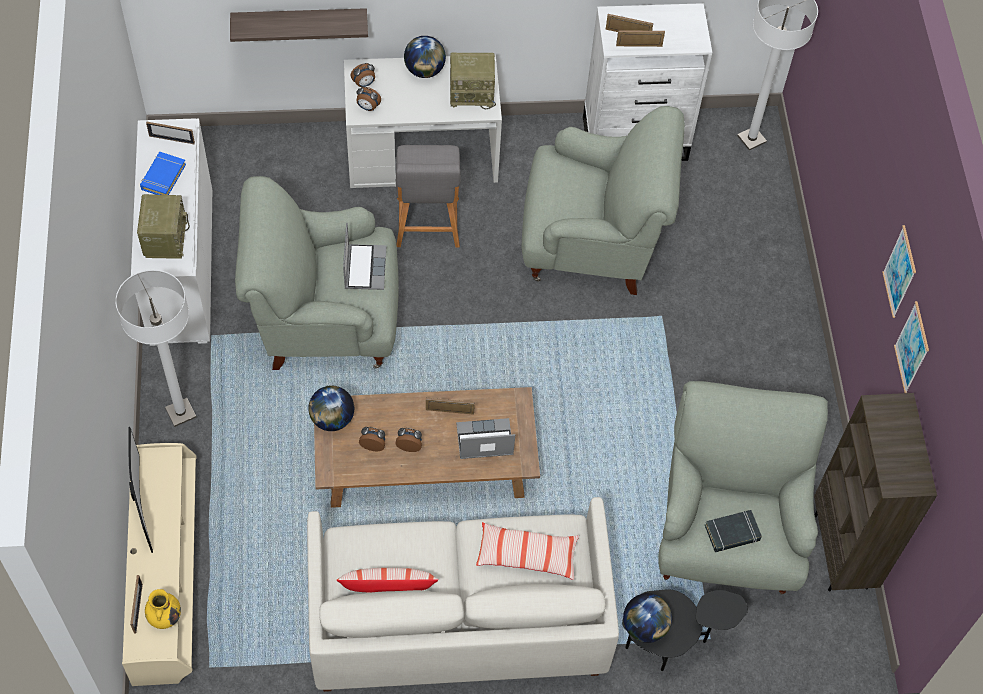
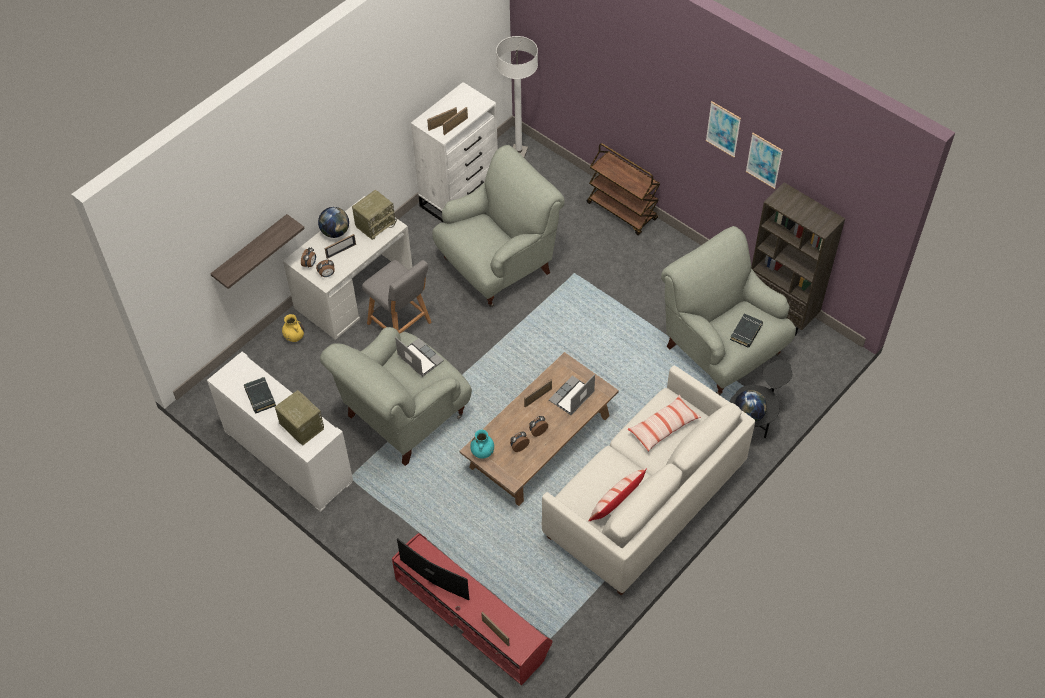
camera: 40 degrees left, 5 degrees down
white floor lamp [115,270,196,427] -> none
beige tv stand [122,443,197,686] -> red tv stand [392,533,553,686]
blue book [140,152,186,195] -> black book [244,377,276,413]
yellow vase [145,589,181,629] -> yellow vase moved to [282,314,304,342]
picture frame [146,122,195,144] -> picture frame moved to [325,234,356,259]
globe [308,385,354,431] -> turquoise vase [470,430,494,459]
none -> brown cart [587,143,660,235]

